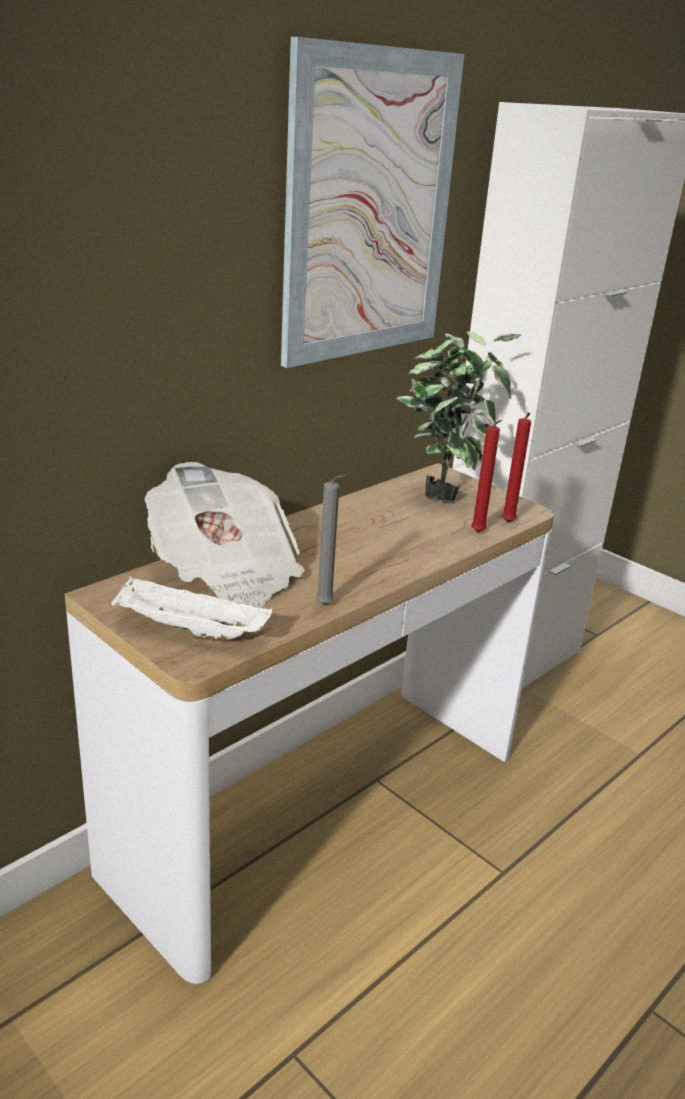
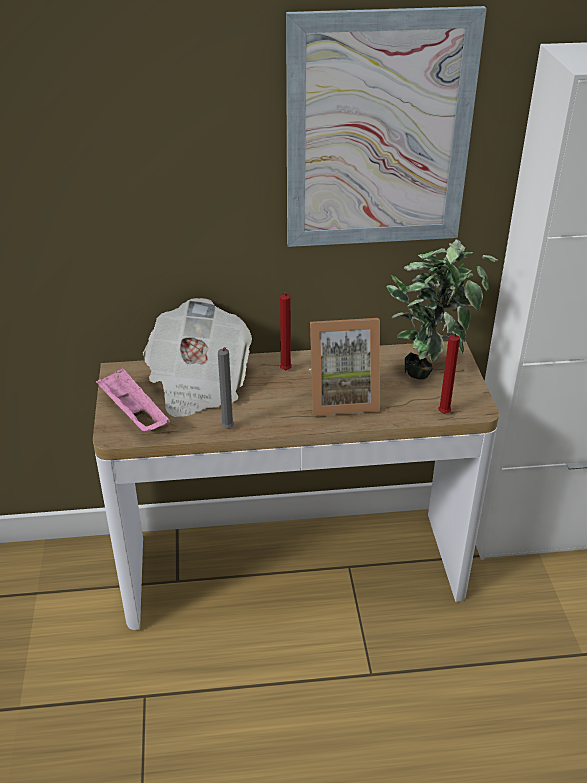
camera: 40 degrees right, 10 degrees up
white tray [111,576,273,640] -> pink tray [96,367,170,432]
red candle [471,420,502,532] -> red candle moved to [280,292,292,370]
none -> picture frame [309,318,380,416]

